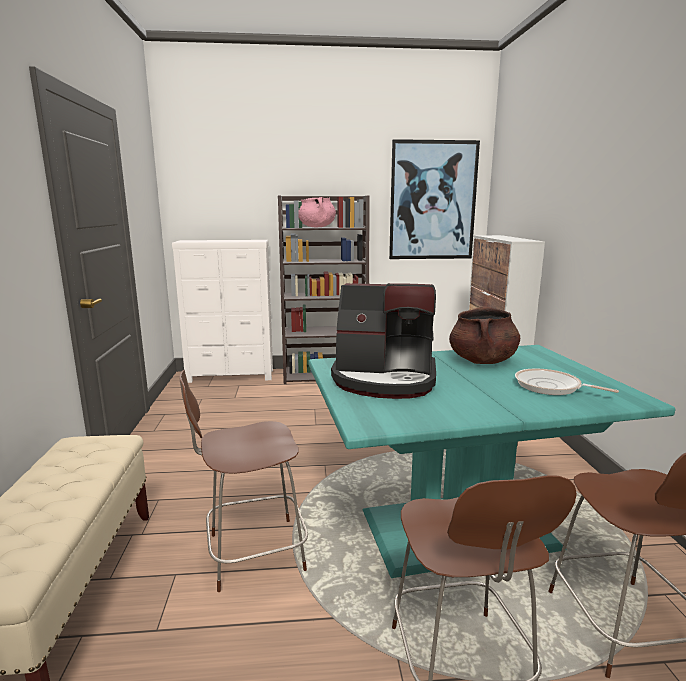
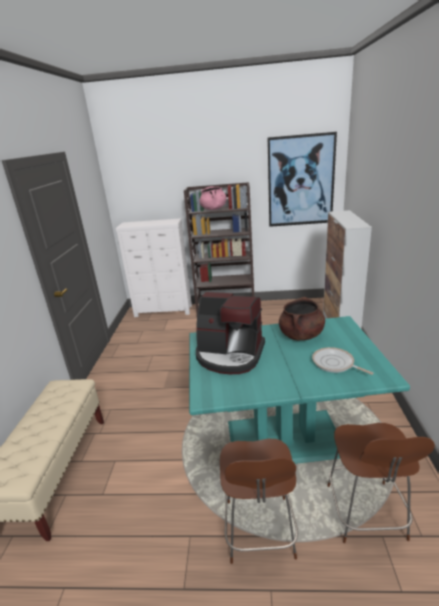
camera: 10 degrees right, 10 degrees up
brown chair [179,370,308,592] -> none

